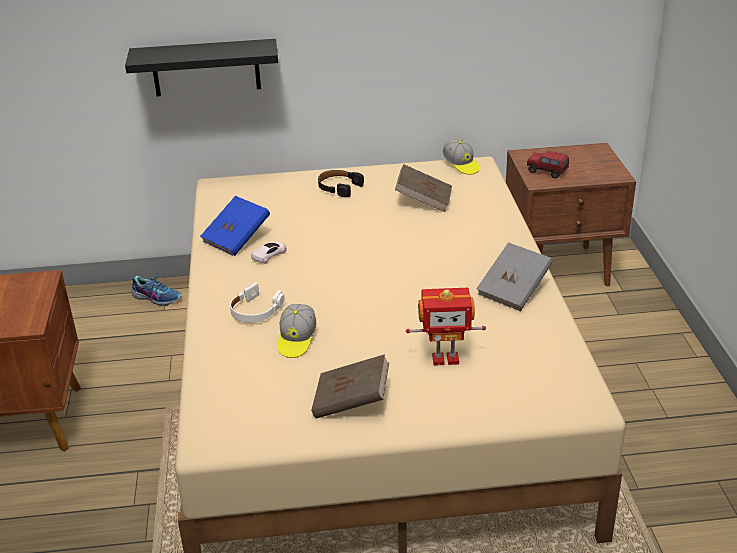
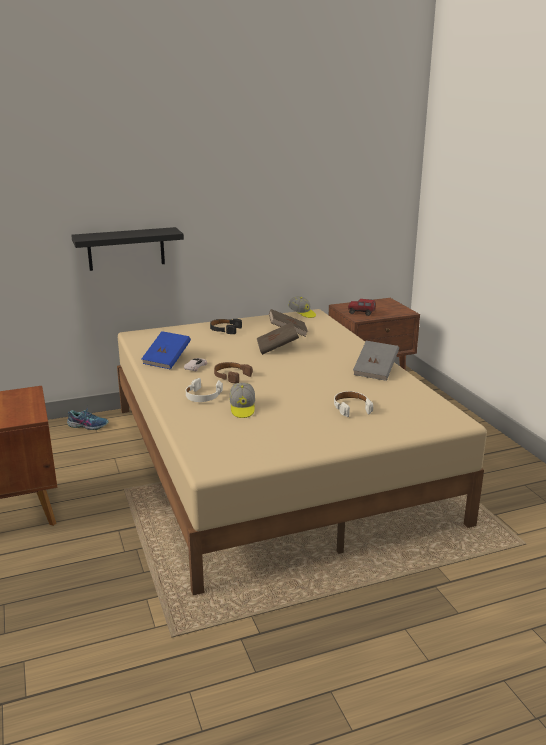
camera: 15 degrees left, 10 degrees down
brown book [311,354,389,418] -> brown book moved to [257,322,299,355]
toy robot [406,288,486,365] -> white headphones [334,391,373,417]
none -> brown headphones [214,362,253,383]

